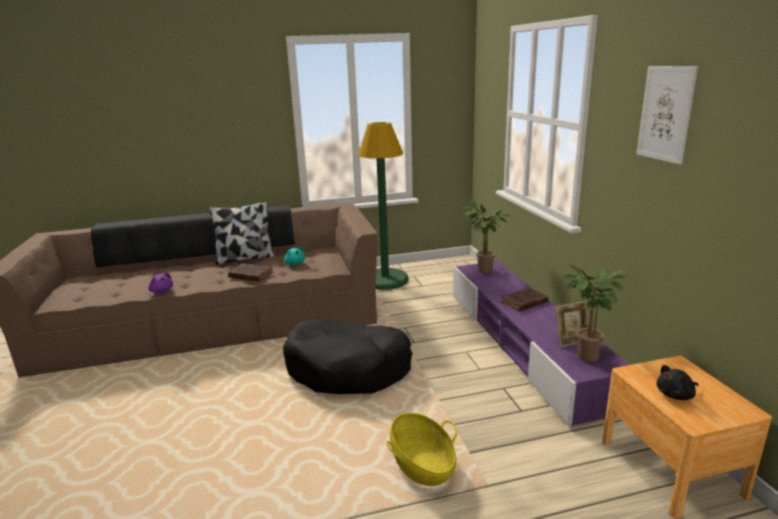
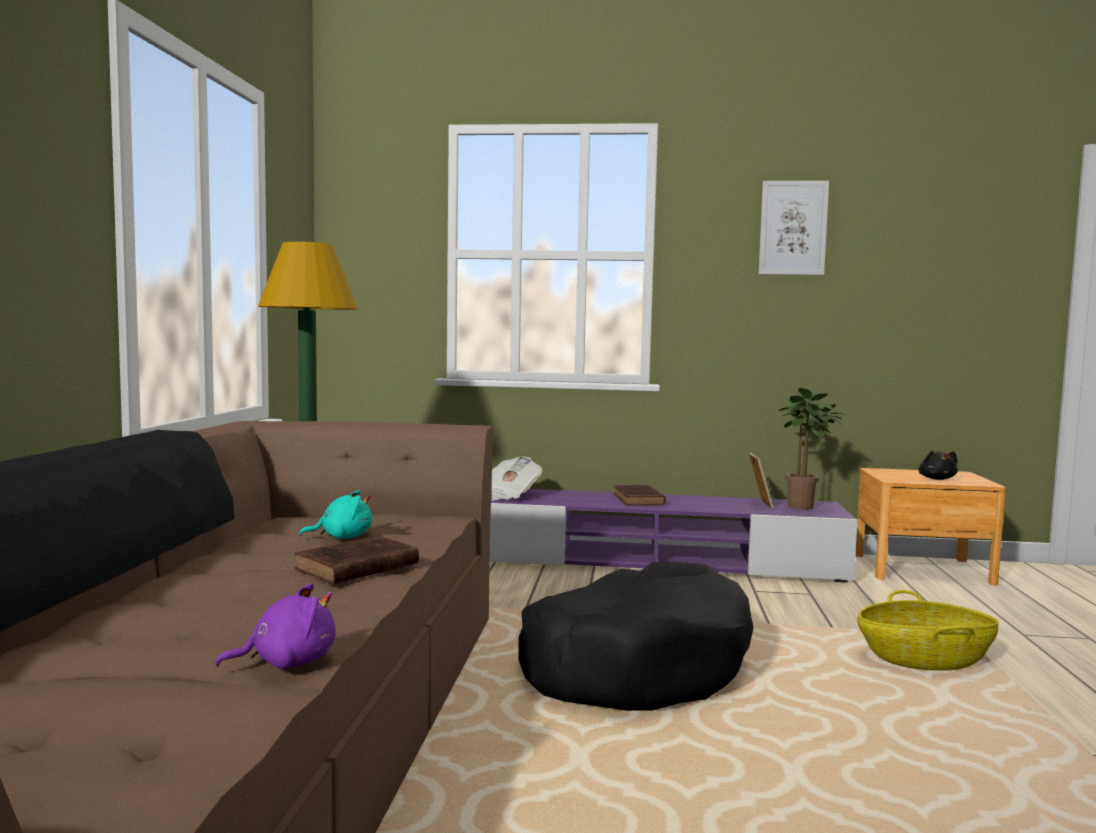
camera: 70 degrees left, 15 degrees down
pillow [209,201,275,265] -> none
potted plant [462,199,511,273] -> newspaper [491,456,542,501]

